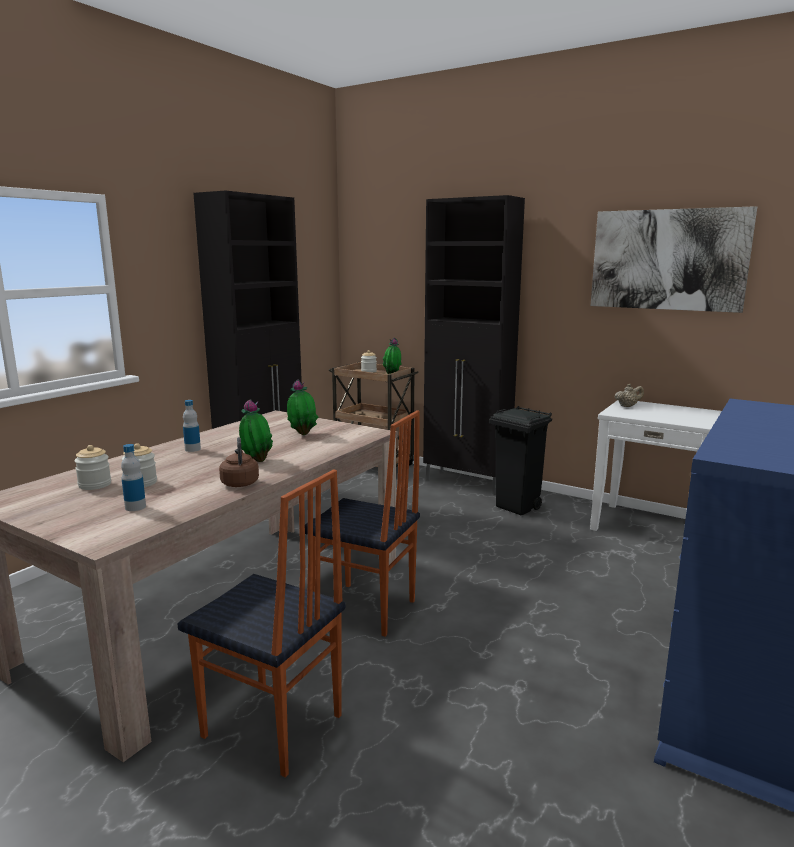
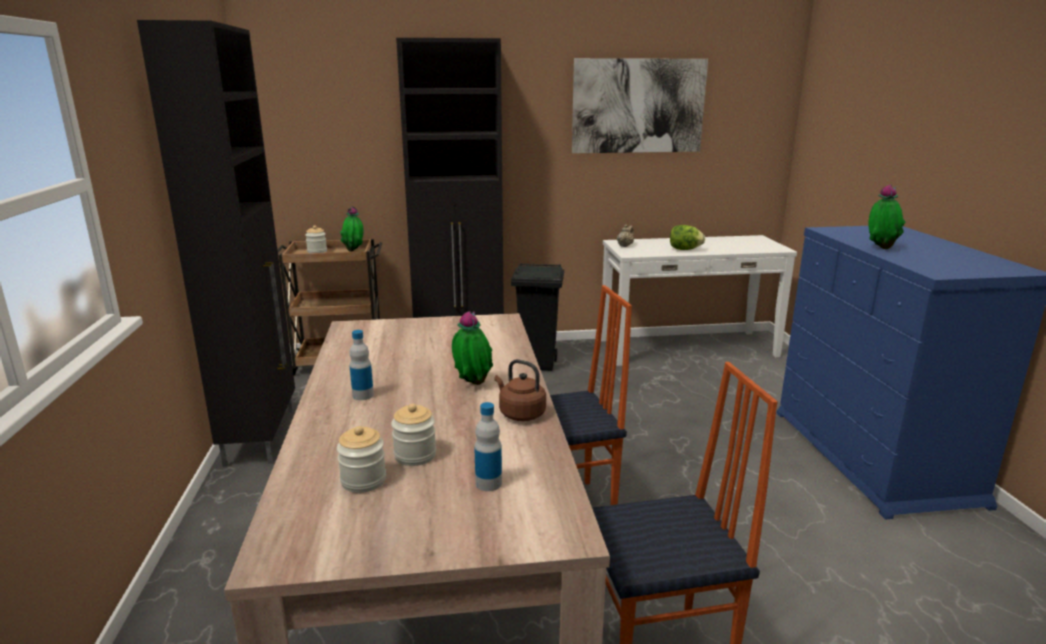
camera: 40 degrees left, 5 degrees up
potted plant [287,380,318,435] -> potted plant moved to [868,184,906,249]
none -> lettuce [670,225,705,250]

